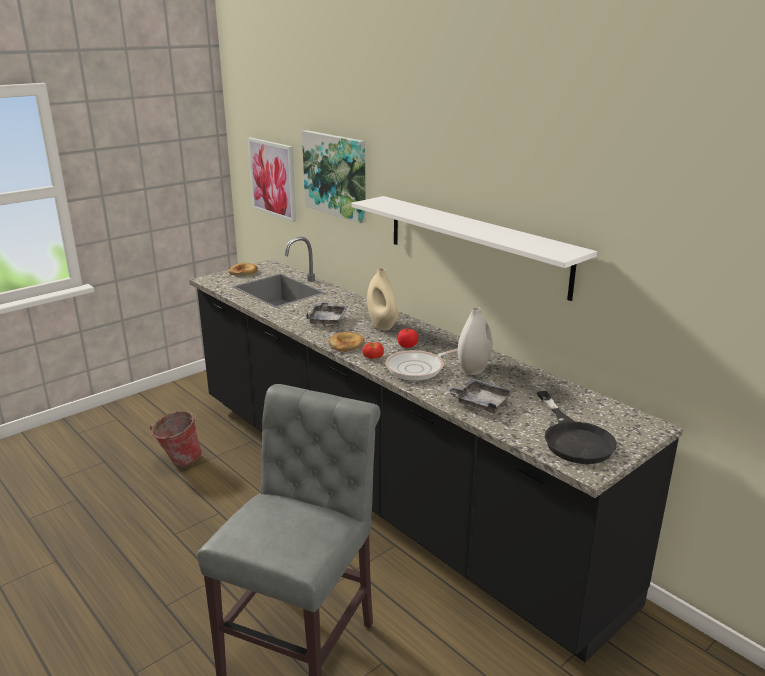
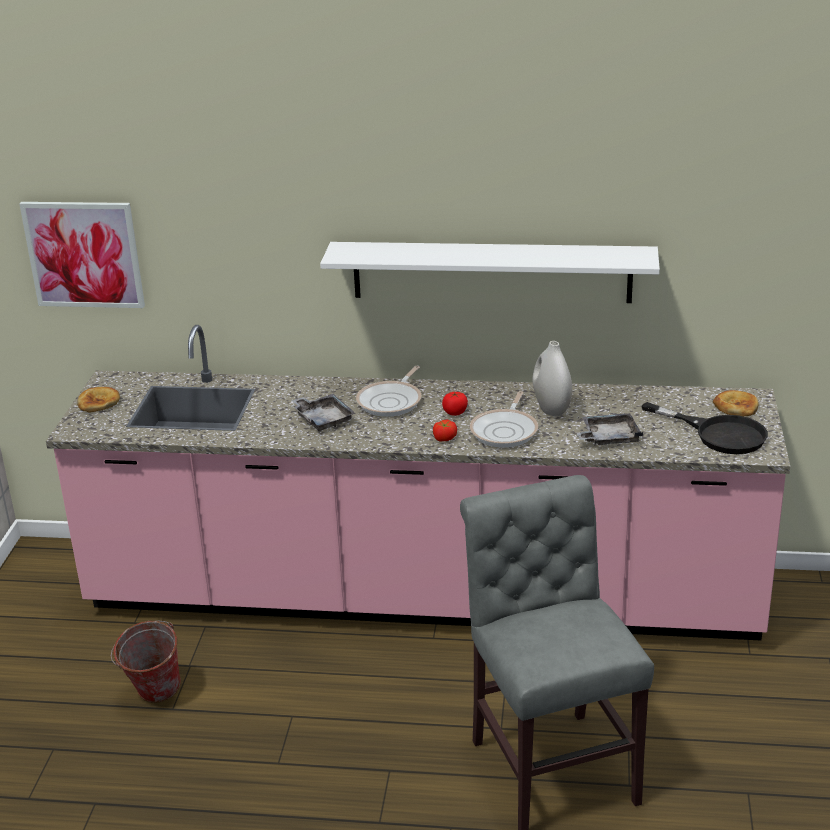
camera: 40 degrees left, 5 degrees up
black counter [189,237,683,662] -> pink counter [46,325,790,640]
picture [302,130,366,224] -> none
bread [328,332,365,352] -> bread moved to [713,390,759,416]
beige vase [367,268,399,330] -> frying pan [356,366,422,417]

